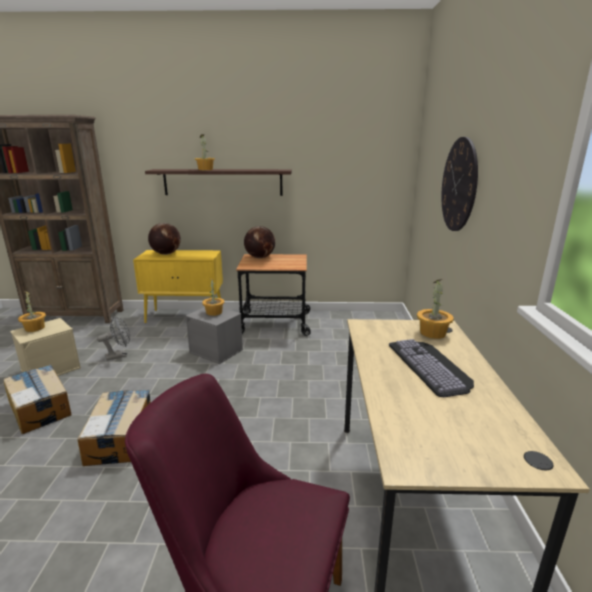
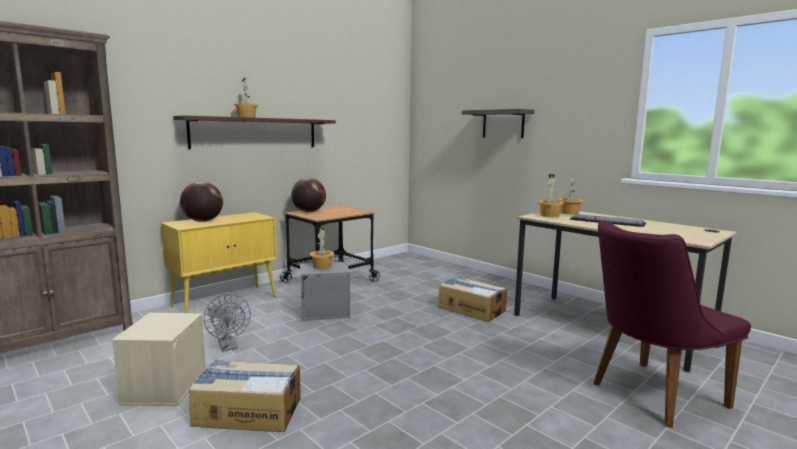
camera: 45 degrees left, 10 degrees down
potted plant [18,291,46,332] -> potted plant moved to [538,174,564,217]
cardboard box [77,390,150,466] -> cardboard box moved to [438,276,507,322]
grey fan [97,316,130,361] -> grey fan turned 135 degrees clockwise [204,294,251,352]
wall clock [442,137,478,231] -> shelf [462,109,534,138]

